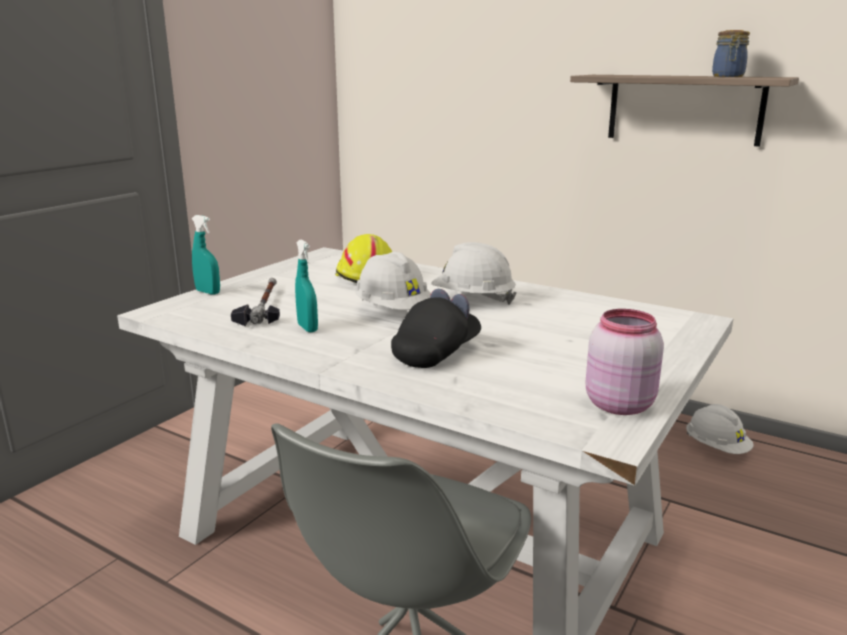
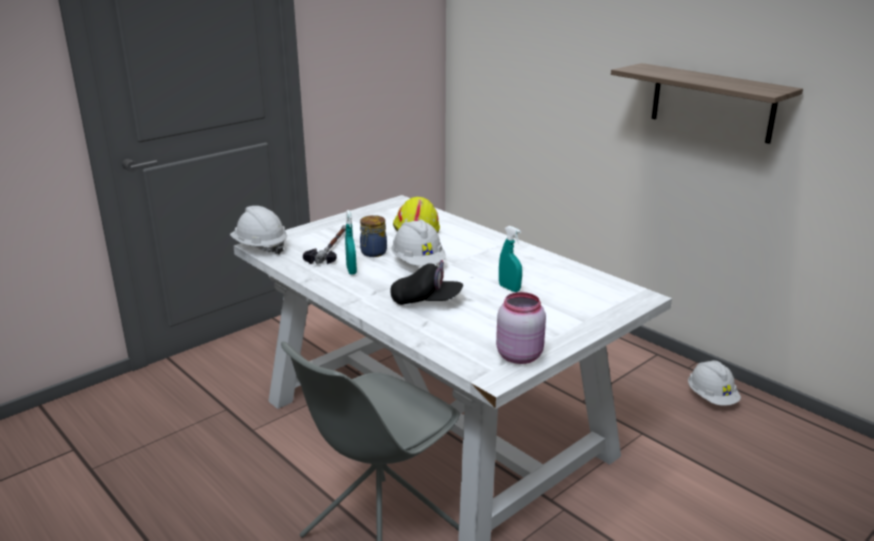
camera: 15 degrees right, 5 degrees up
turquoise spray bottle [192,215,220,295] -> turquoise spray bottle moved to [499,226,522,292]
black cap [391,289,481,368] -> black cap turned 45 degrees clockwise [390,260,463,305]
white hard hat [431,242,516,305] -> white hard hat moved to [230,206,287,255]
jar [712,30,750,77] -> jar moved to [360,215,387,257]

